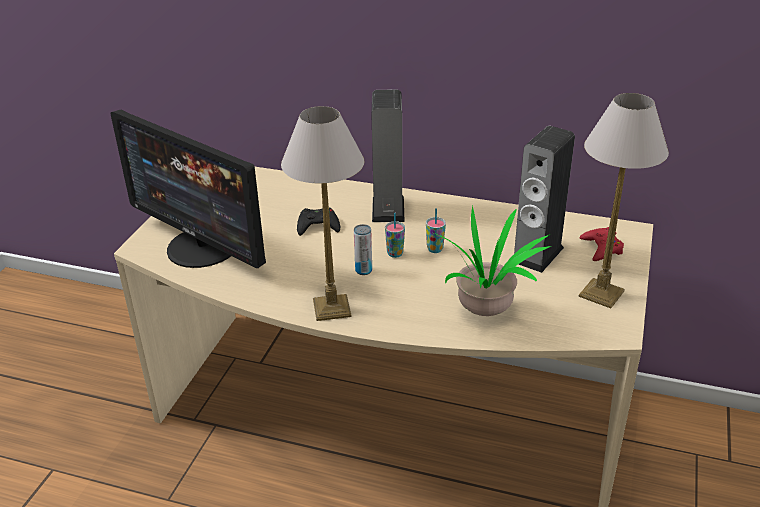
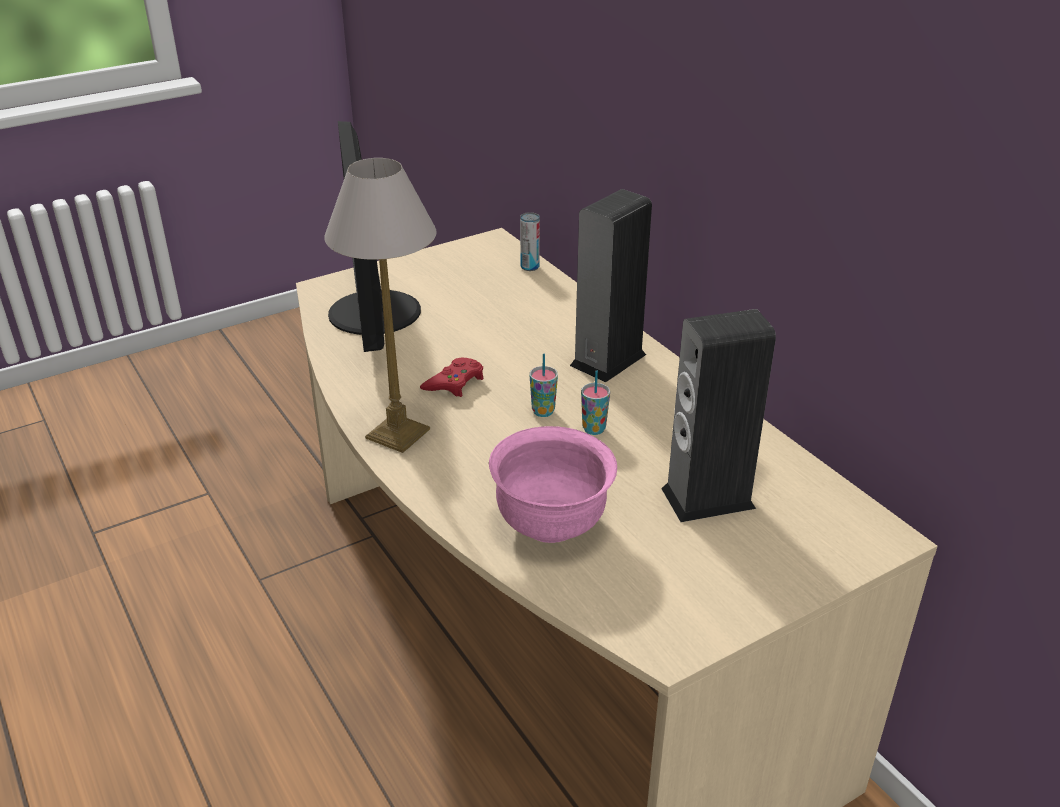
camera: 40 degrees right, 0 degrees up
black game controller [297,208,340,236] -> none
can [354,224,372,275] -> can moved to [520,212,540,271]
potted plant [434,205,551,316] -> pink bowl [489,426,617,543]
table lamp [578,93,669,308] -> none
red game controller [580,227,624,261] -> red game controller moved to [420,358,484,397]

